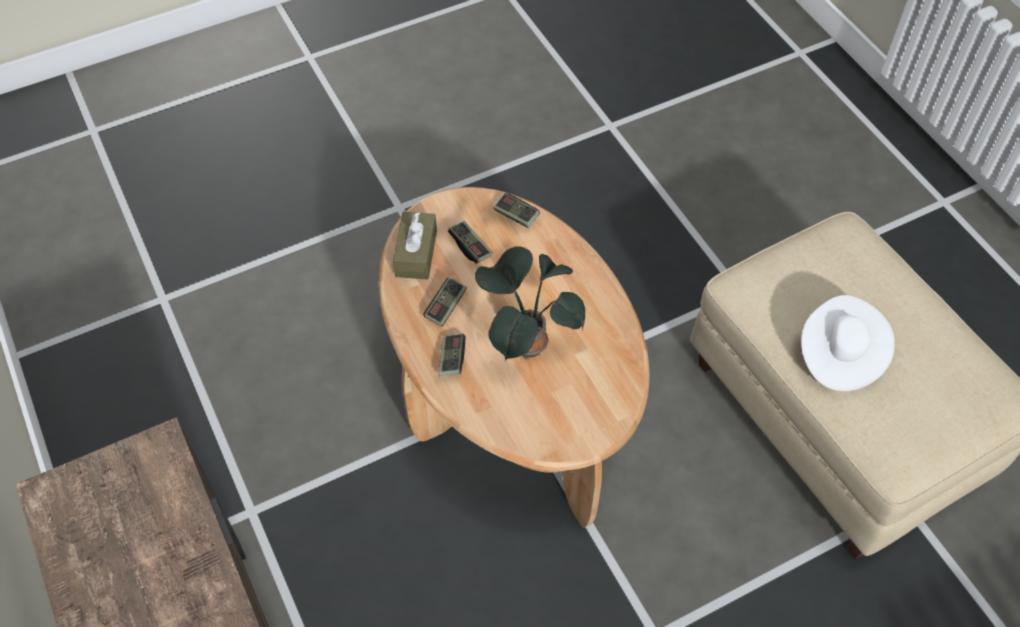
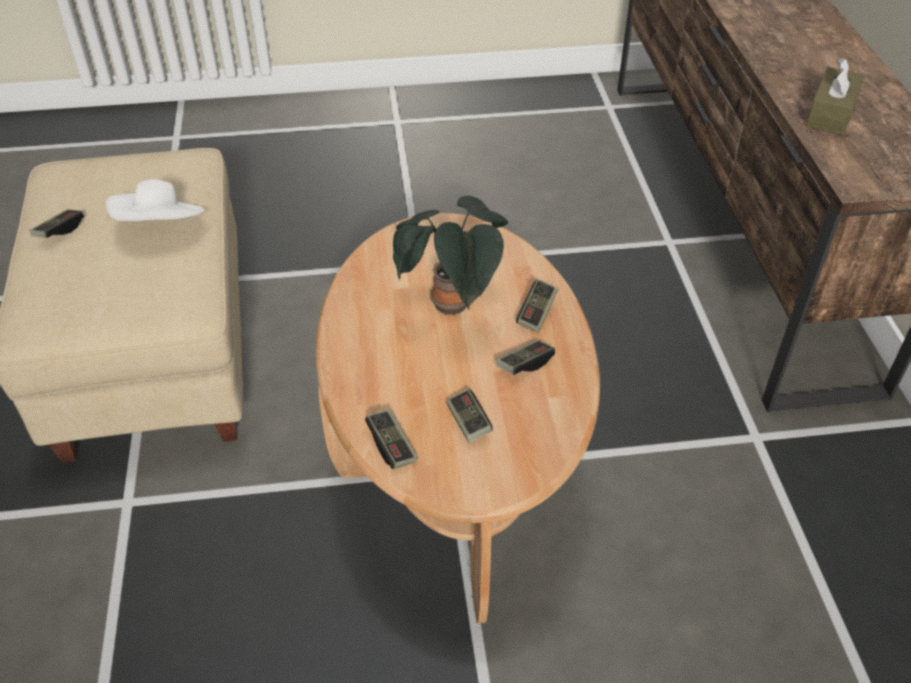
camera: 160 degrees left, 10 degrees down
brown tissue box [393,211,437,280] -> brown tissue box moved to [806,58,865,135]
none -> game controller [30,210,84,238]

